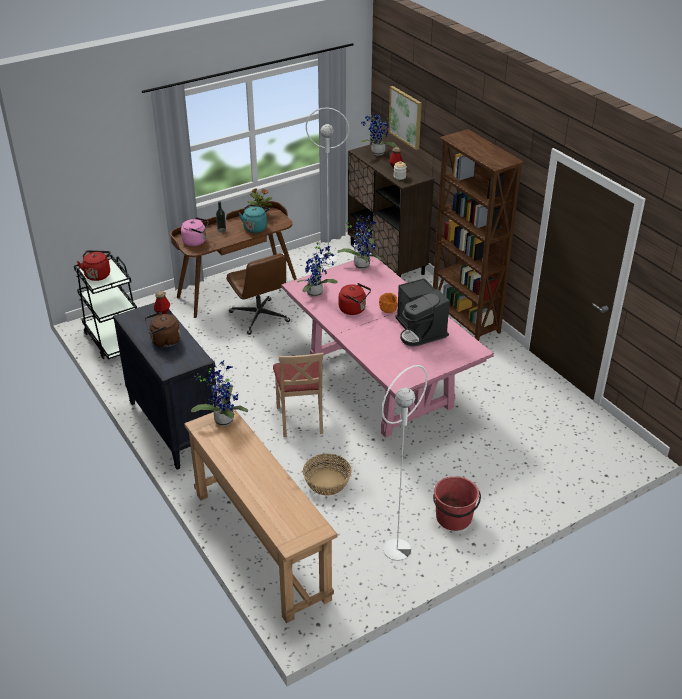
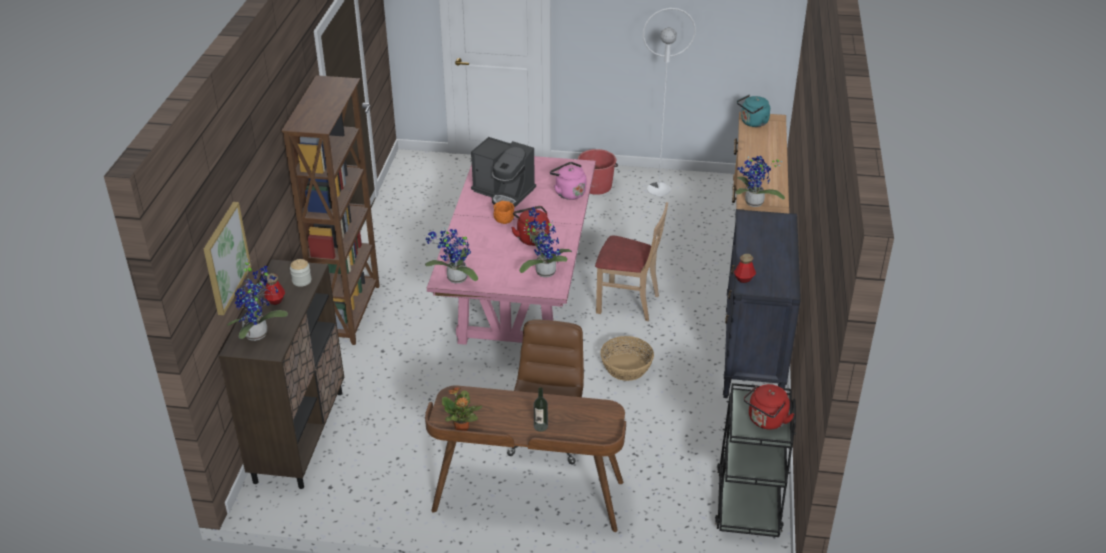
camera: 140 degrees left, 0 degrees up
brown kettle [145,312,181,347] -> none
pink kettle [181,217,209,246] -> pink kettle moved to [550,162,586,200]
turquoise kettle [239,204,270,233] -> turquoise kettle moved to [737,95,770,127]
beige chair [273,353,324,437] -> beige chair turned 75 degrees clockwise [595,202,668,321]
basket [303,454,351,496] -> basket moved to [601,336,654,381]
white floor lamp [306,107,349,264] -> none
coffee machine [395,278,450,347] -> coffee machine turned 105 degrees clockwise [471,137,536,207]

